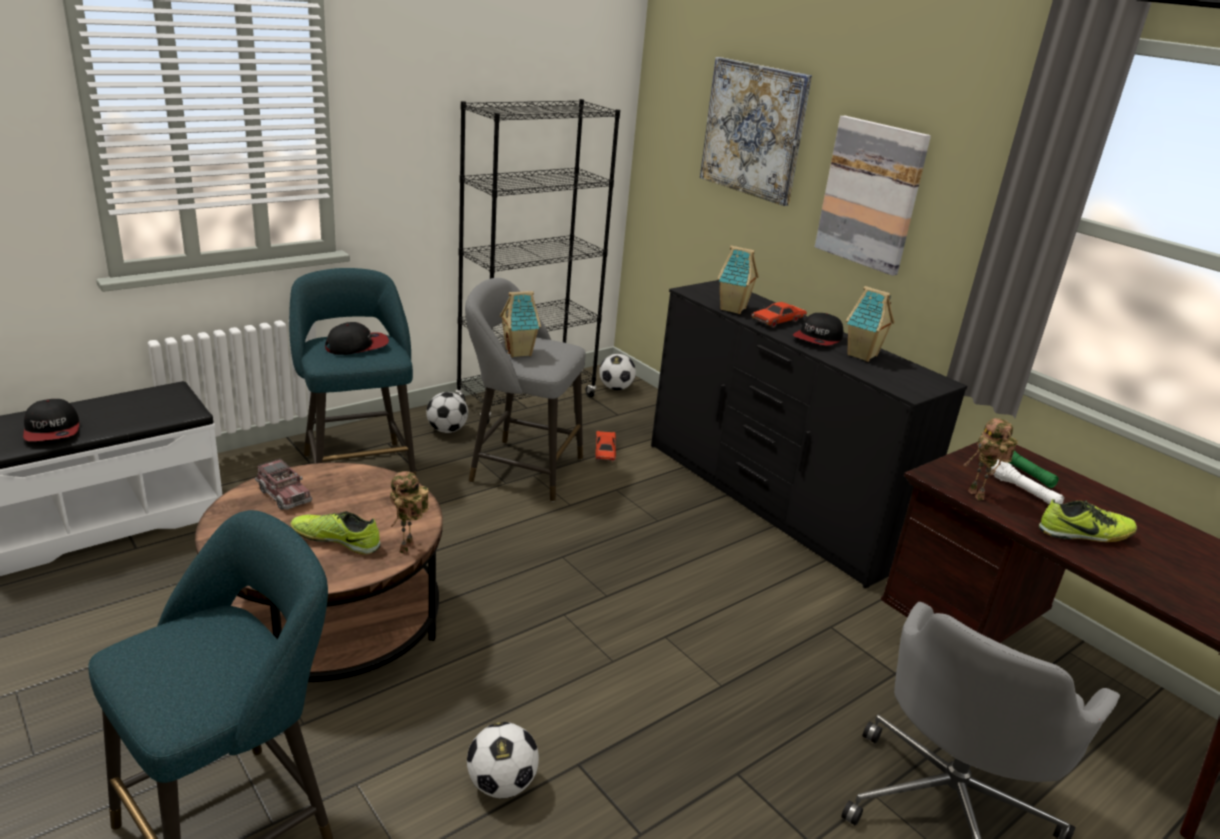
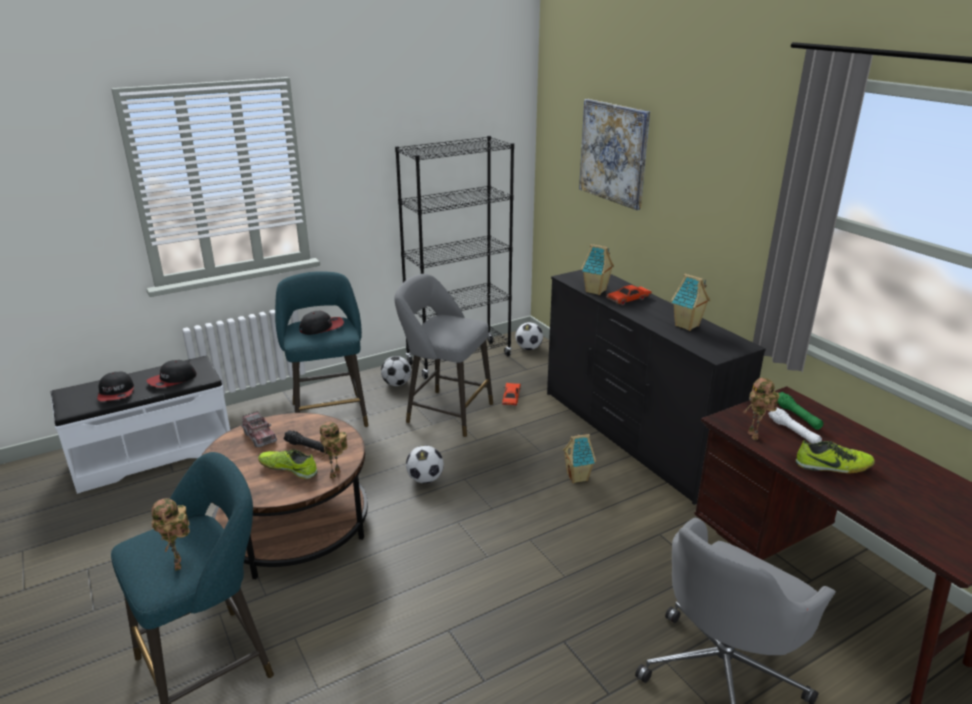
camera: 10 degrees right, 0 degrees up
football [467,722,539,799] -> football moved to [406,445,444,484]
toy house [500,291,541,357] -> toy house moved to [563,432,596,483]
cap [793,313,843,346] -> cap moved to [146,360,196,388]
picture [815,116,931,276] -> none
none -> toy robot [152,498,190,571]
none -> black flashlight [283,430,327,454]

